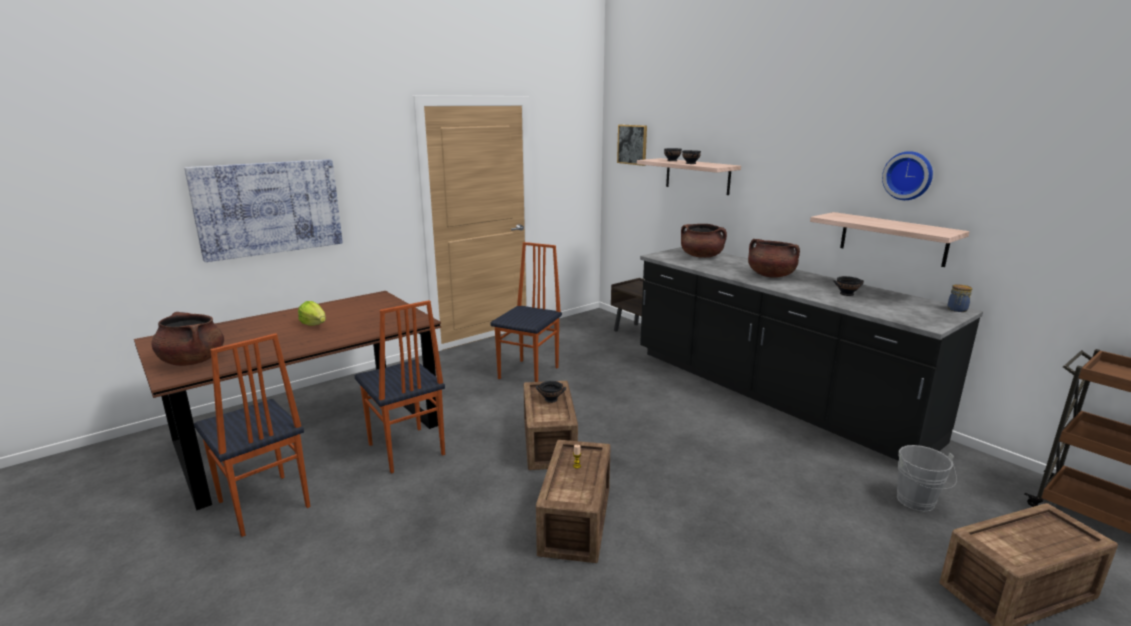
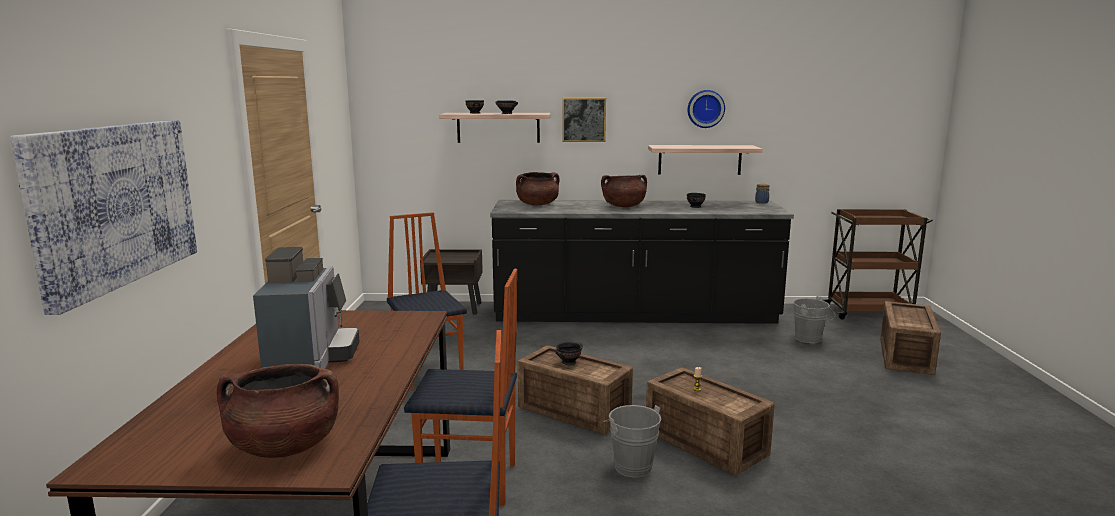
camera: 50 degrees left, 5 degrees down
lettuce [298,301,326,326] -> coffee machine [253,247,359,369]
picture [617,125,647,166] -> picture moved to [562,98,606,142]
none -> grey bucket [603,405,661,478]

